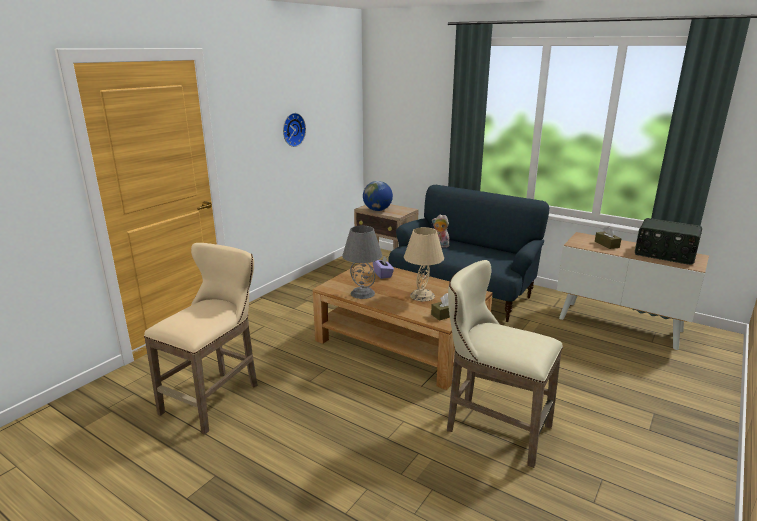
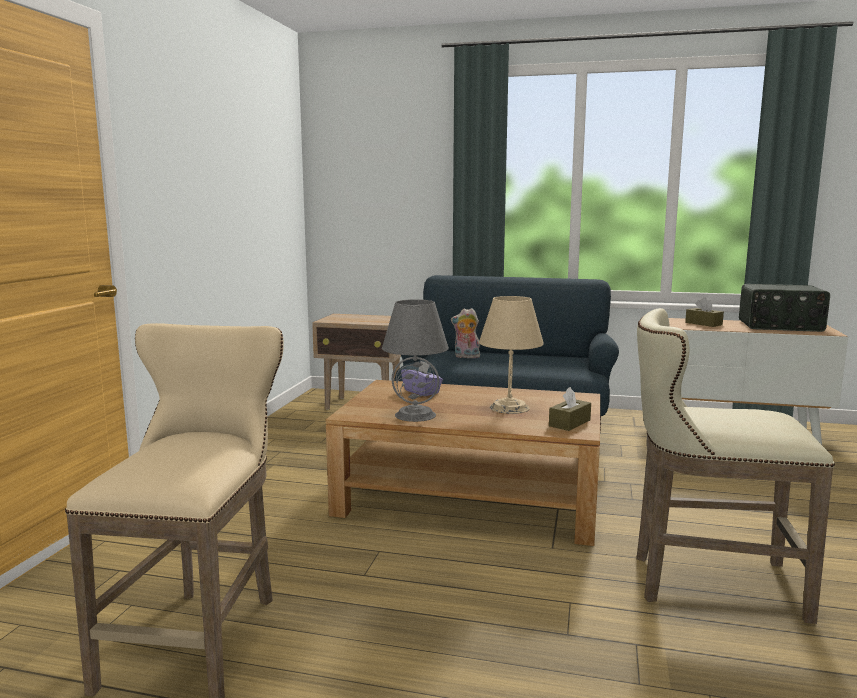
camera: 20 degrees left, 10 degrees down
wall clock [283,113,306,147] -> none
globe [363,181,393,211] -> none

